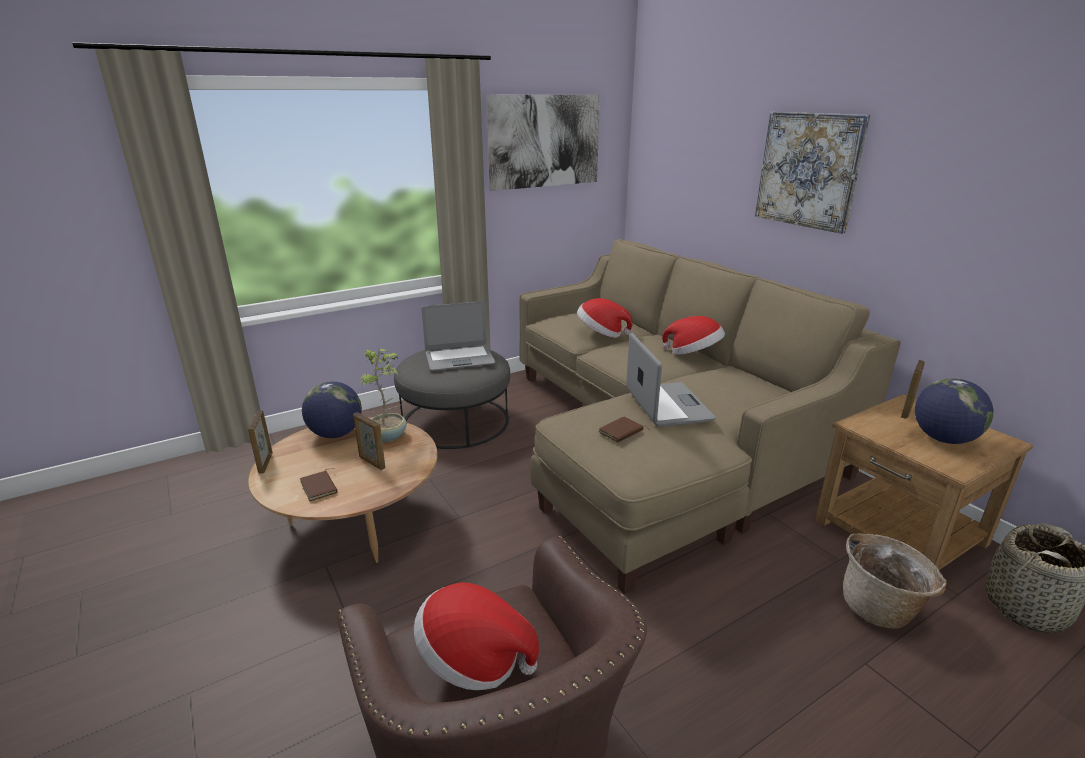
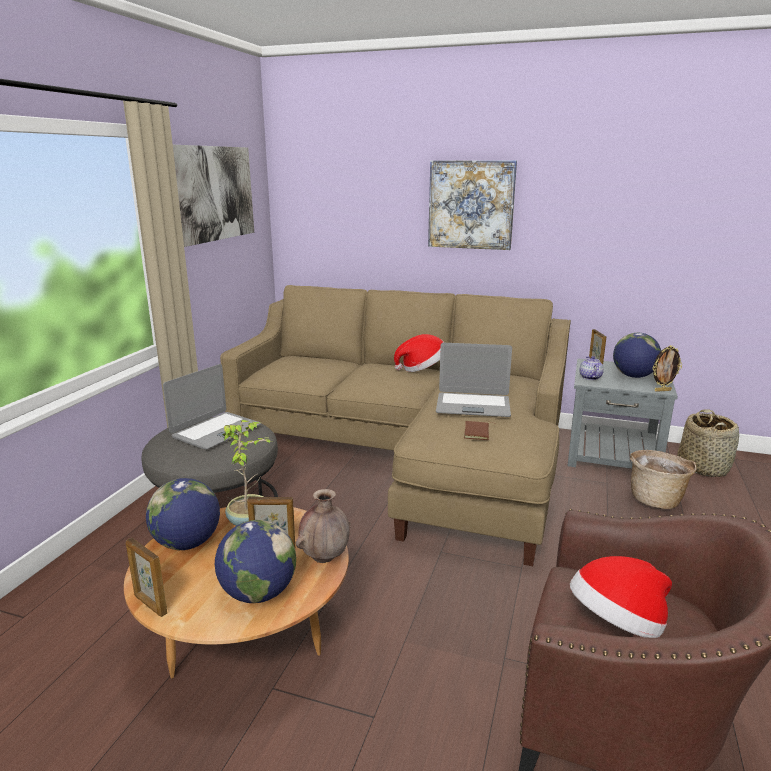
camera: 40 degrees left, 5 degrees down
brown book [300,470,337,501] -> globe [215,520,296,603]
hat [577,298,632,338] -> none
laptop [626,333,716,427] -> laptop turned 150 degrees clockwise [436,343,512,417]
brown side table [815,394,1033,570] -> grey side table [567,359,678,469]
none -> brown vase [296,489,351,563]
none -> teapot [579,356,604,380]
none -> picture frame [653,345,682,392]

